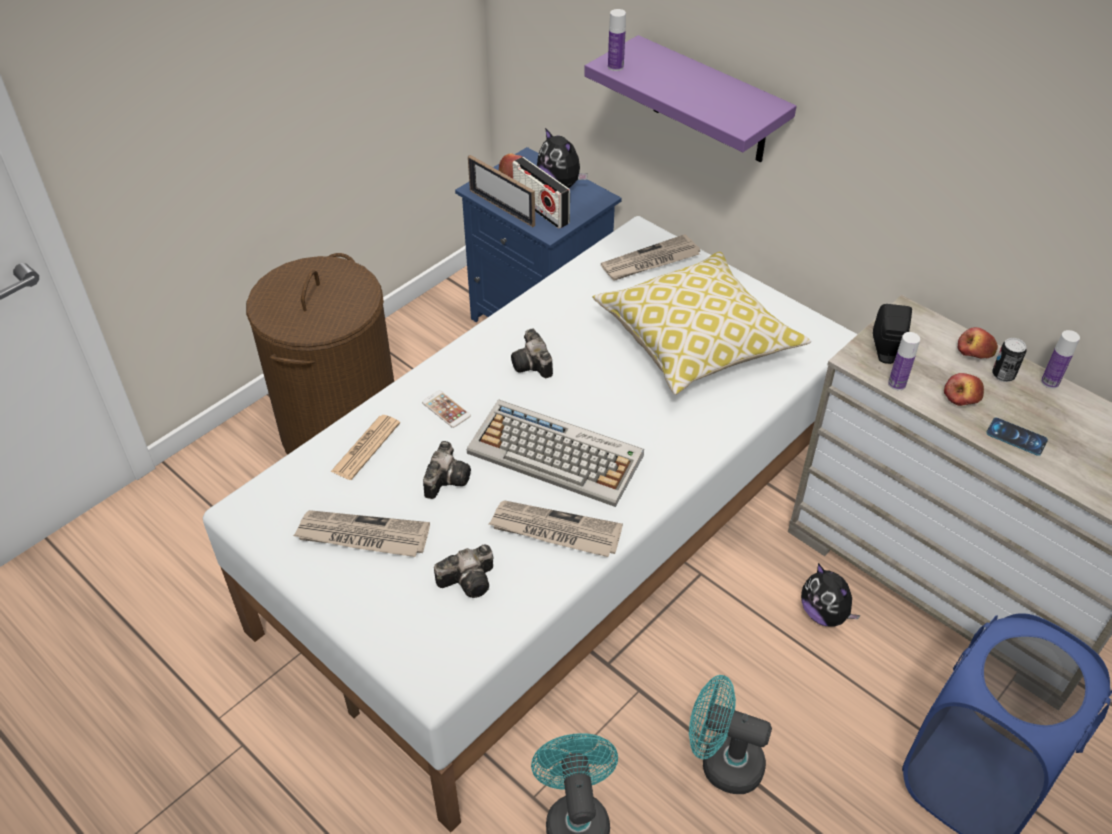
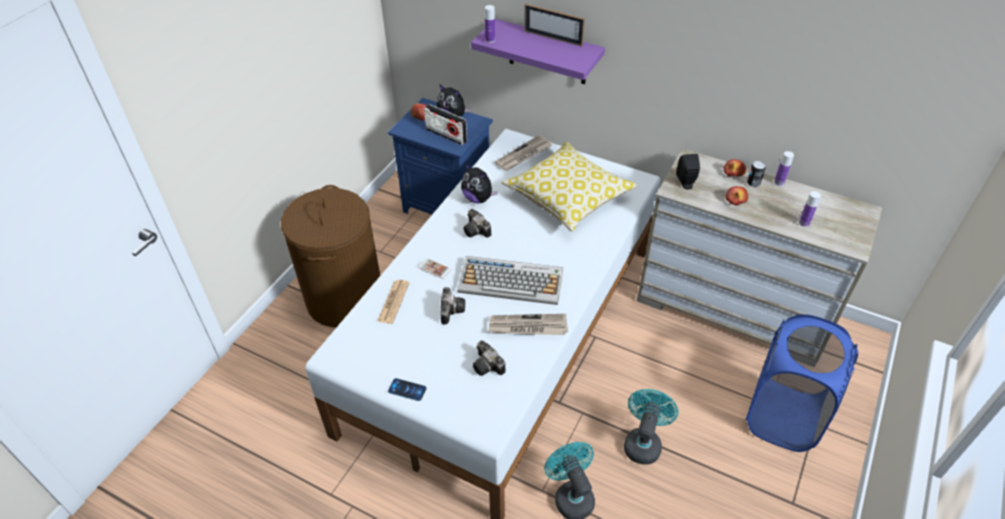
camera: 15 degrees left, 0 degrees up
newspaper [293,510,430,557] -> none
camera [434,545,494,598] -> camera turned 90 degrees clockwise [473,340,506,376]
picture frame [468,155,535,227] -> picture frame moved to [524,4,585,47]
turquoise fan [689,675,772,794] -> turquoise fan turned 105 degrees clockwise [624,389,678,465]
plush toy [801,563,861,627] -> plush toy moved to [461,163,498,204]
bottle [888,332,920,390] -> bottle moved to [799,191,821,227]
phone [986,418,1048,456] -> phone moved to [388,378,427,401]

